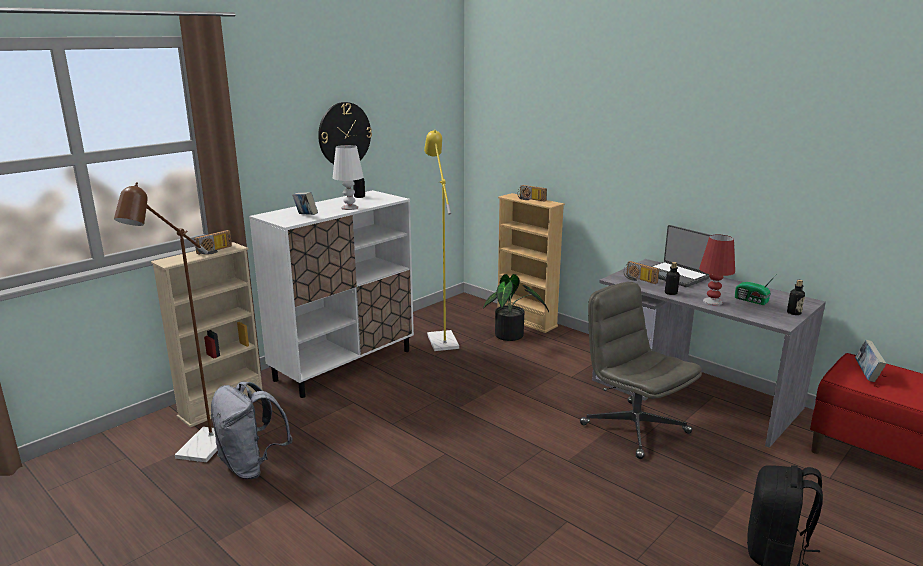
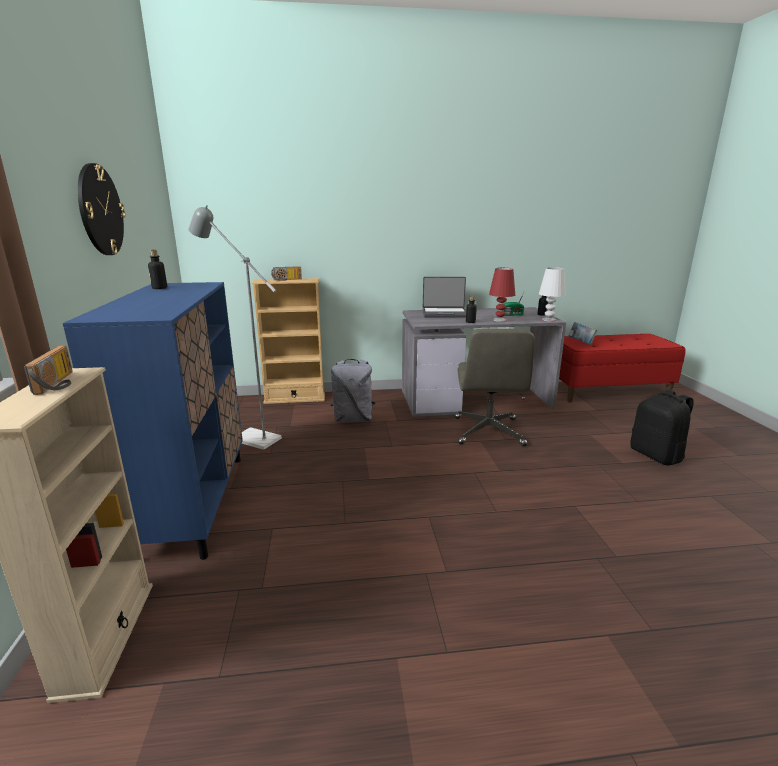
camera: 50 degrees left, 0 degrees up
brown floor lamp [114,182,218,462] -> none
grey backpack [211,382,292,479] -> grey backpack moved to [331,359,376,422]
white cabinet [249,190,414,398] -> blue cabinet [63,282,243,560]
book [292,192,318,215] -> none
white table lamp [333,145,364,210] -> white table lamp moved to [539,267,566,322]
yellow floor lamp [424,130,459,351] -> grey floor lamp [188,205,282,450]
potted plant [483,274,549,341] -> none
grey office chair [580,282,702,459] -> grey office chair turned 90 degrees counterclockwise [454,328,535,446]
radio [624,261,659,284] -> none

